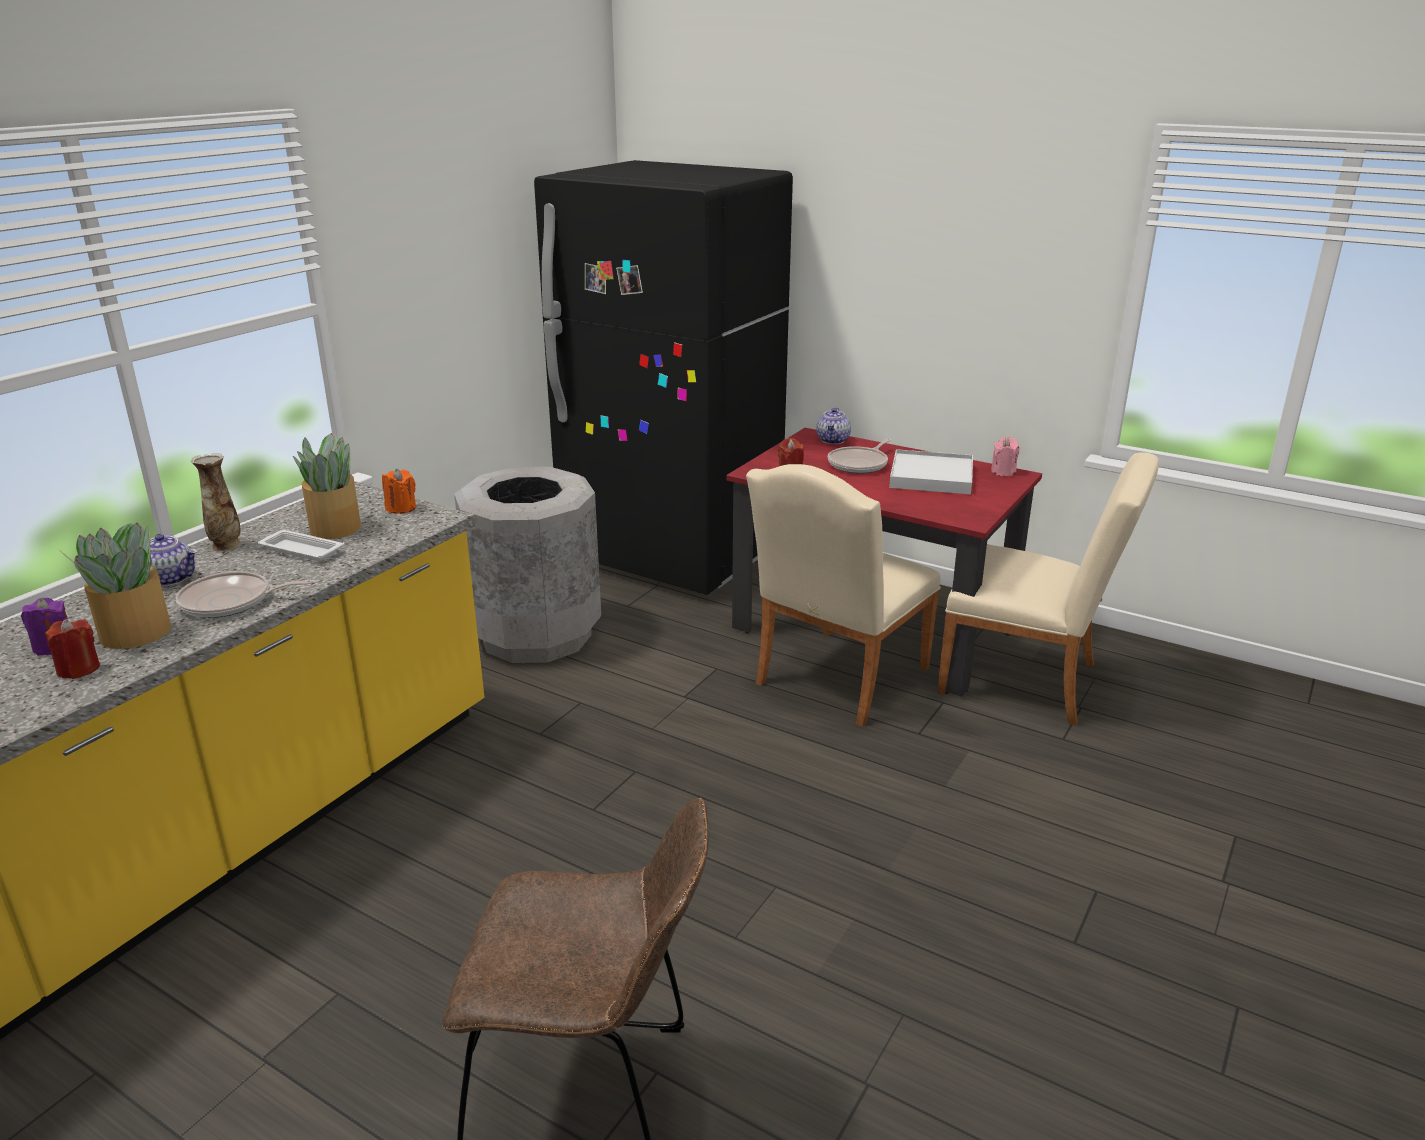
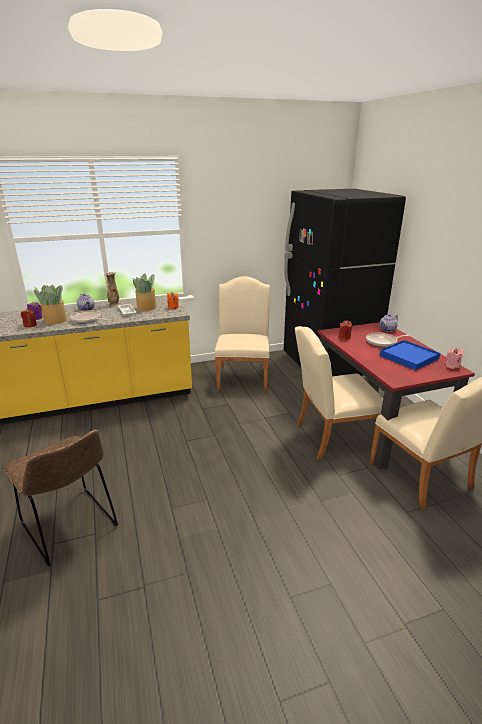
camera: 40 degrees right, 0 degrees up
grey trash can [454,467,601,663] -> beige chair [214,276,270,392]
white tray [889,449,973,495] -> blue tray [379,340,440,370]

